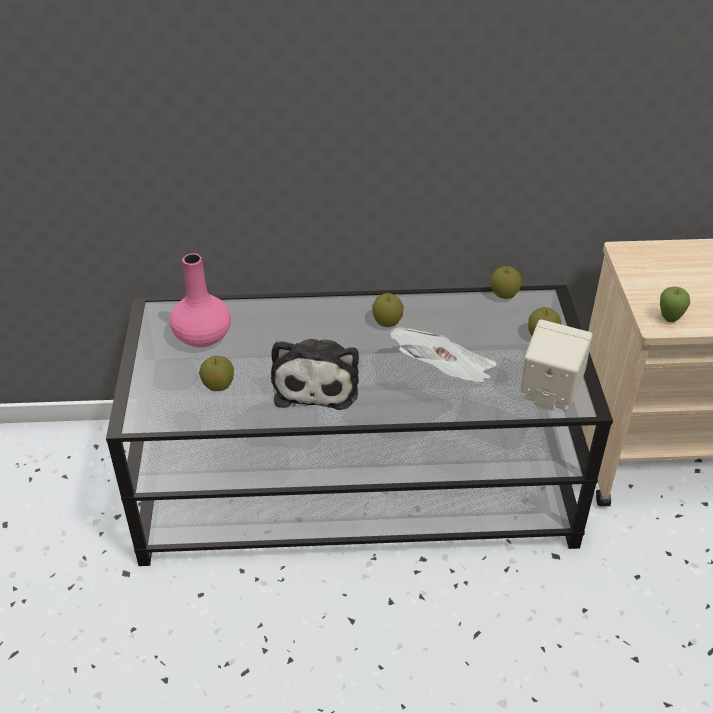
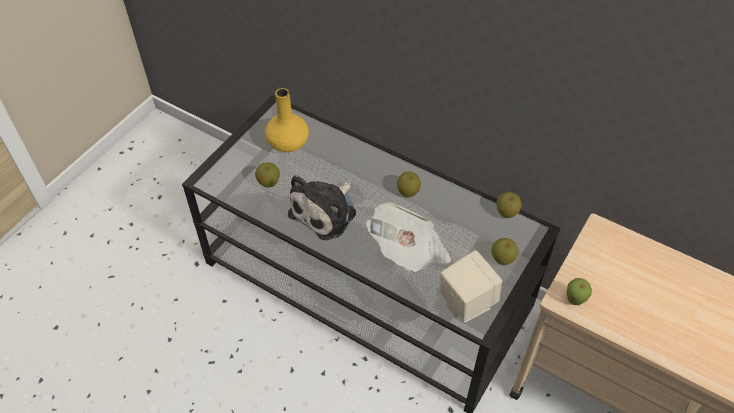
camera: 35 degrees right, 10 degrees up
pink vase [170,253,231,348] -> yellow vase [265,88,309,152]

